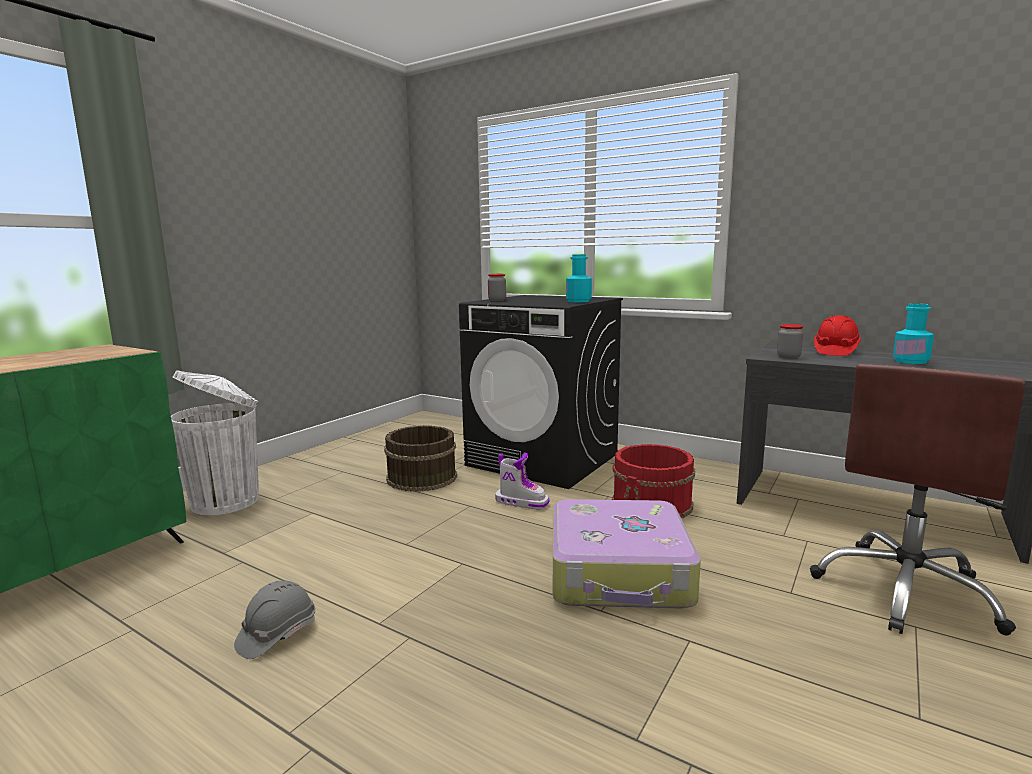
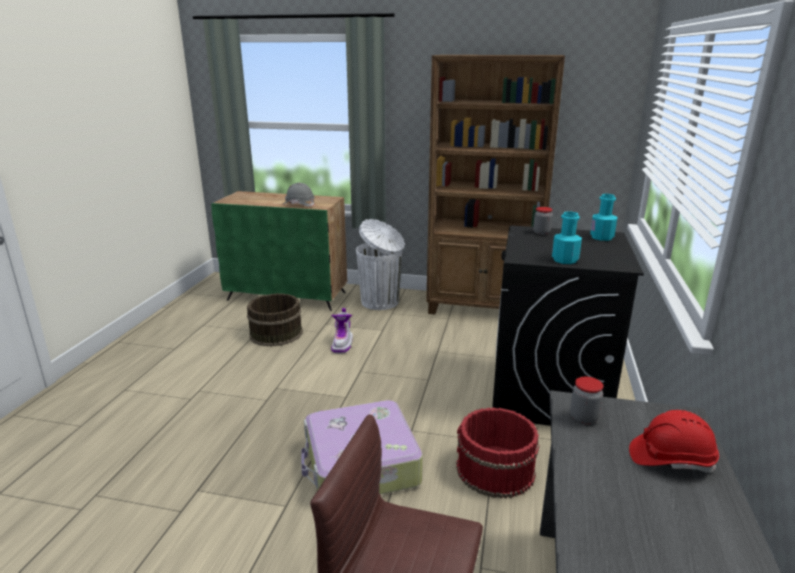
camera: 70 degrees right, 10 degrees up
grey hard hat [234,580,315,659] -> grey hard hat moved to [282,183,315,207]
brown bucket [384,425,457,492] -> brown bucket moved to [247,293,303,347]
boot [495,453,550,510] -> boot moved to [331,308,353,353]
turquoise bottle [893,303,934,364] -> turquoise bottle moved to [590,194,617,241]
none -> brown bookcase [426,55,565,314]

